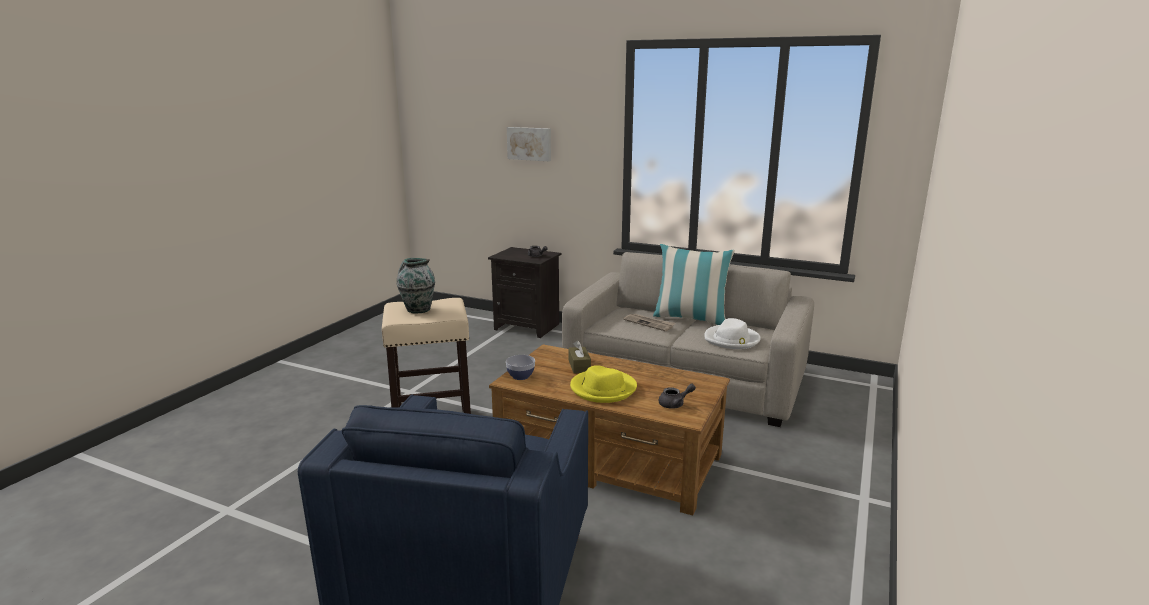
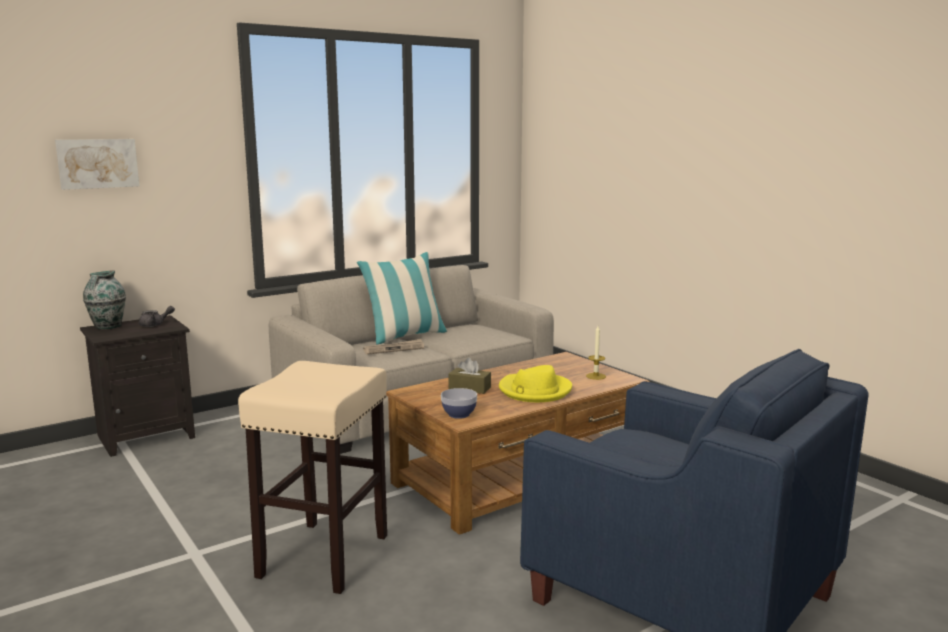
camera: 60 degrees left, 5 degrees down
vase [397,258,435,314] -> vase moved to [83,270,126,329]
grey teapot [659,383,696,409] -> candle [586,326,606,380]
white hat [704,318,761,349] -> none

